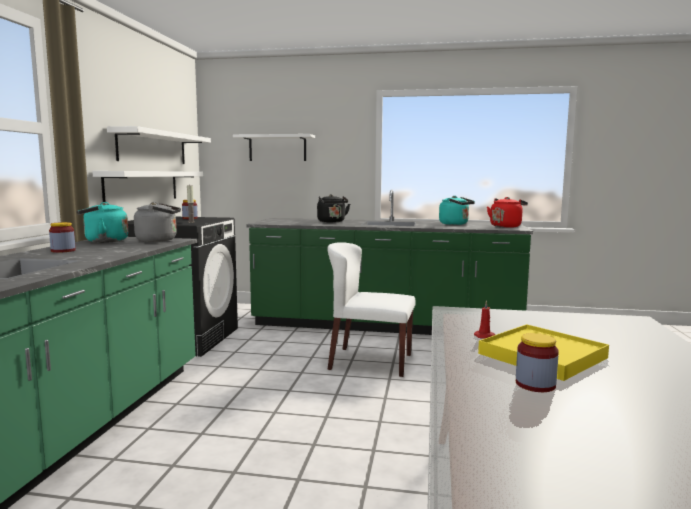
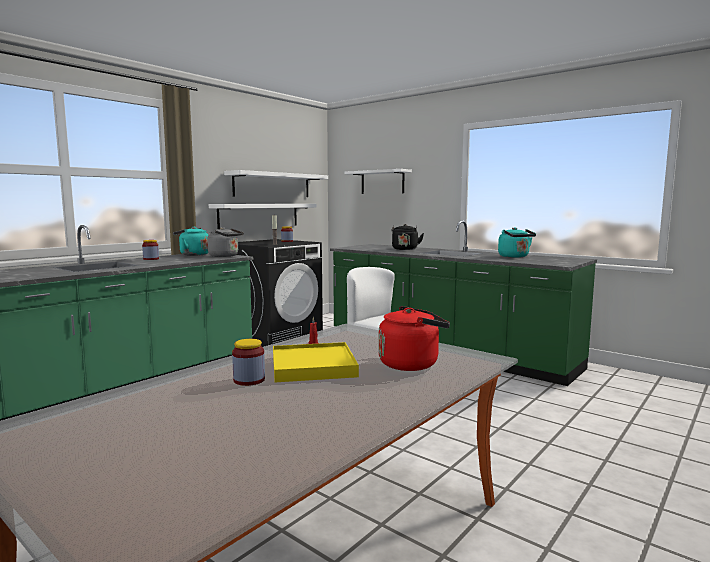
camera: 30 degrees right, 0 degrees up
red kettle [487,197,528,228] -> red kettle moved to [378,306,450,371]

